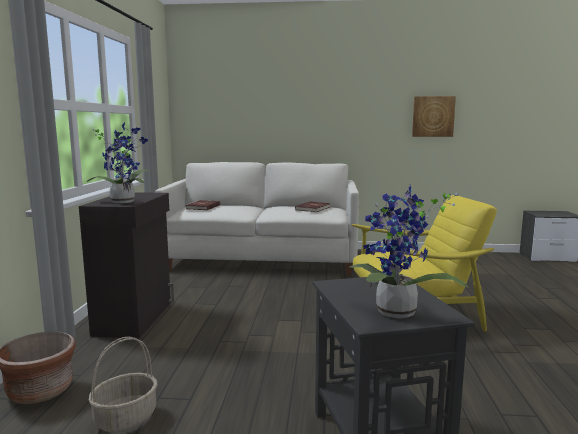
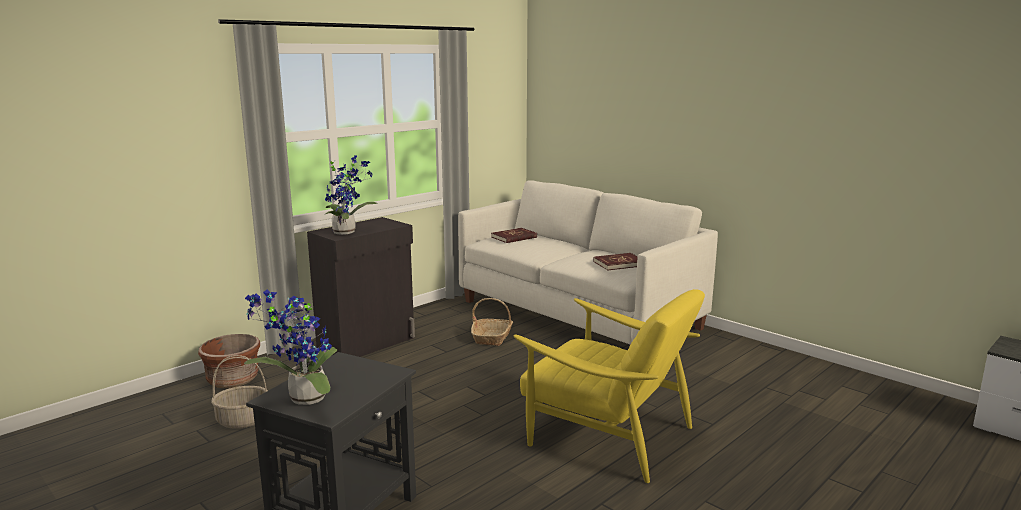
camera: 40 degrees right, 5 degrees up
picture [412,96,456,137] -> none
none -> basket [471,298,513,346]

